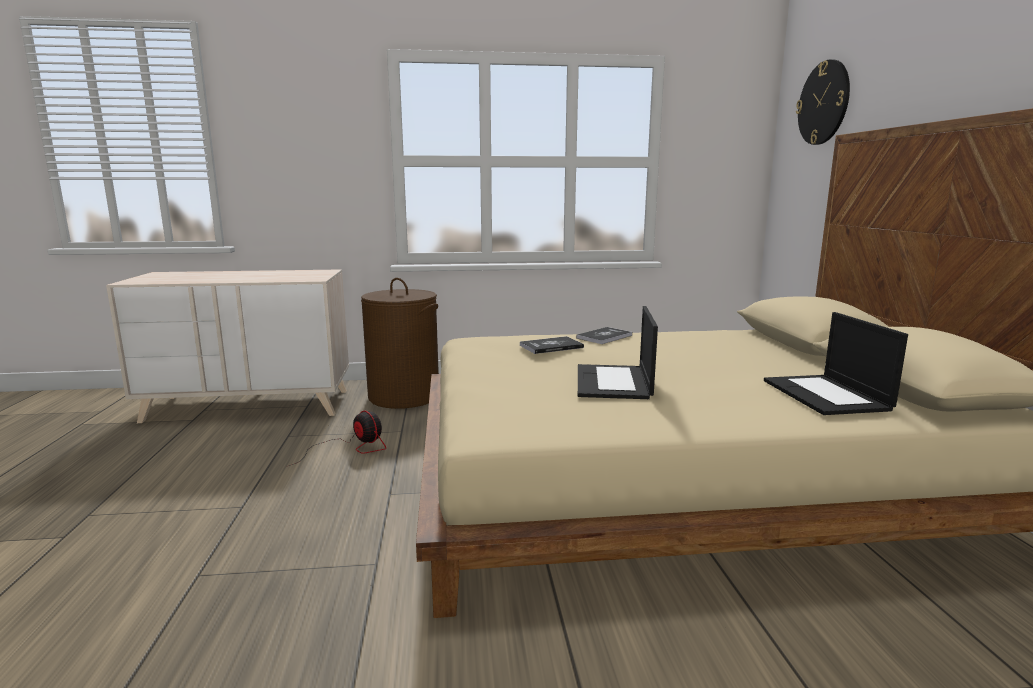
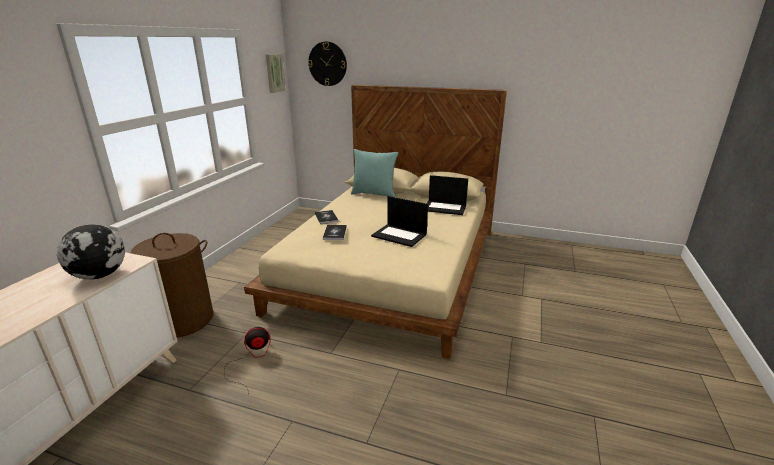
camera: 65 degrees left, 10 degrees up
none -> globe [57,224,125,280]
none -> picture [266,54,286,93]
none -> turquoise pillow [351,149,398,197]

